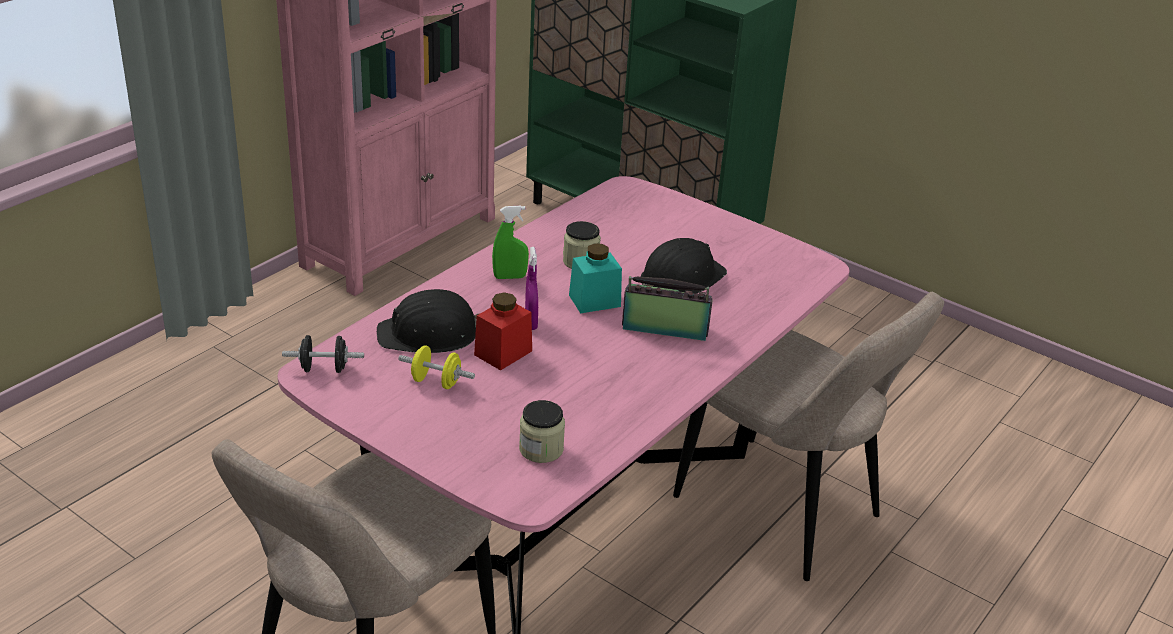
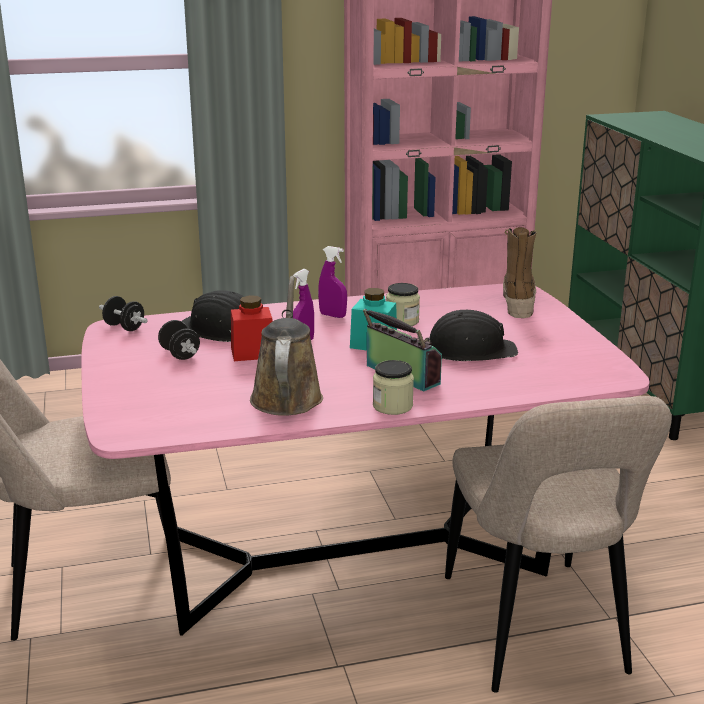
camera: 40 degrees right, 10 degrees down
yellow dumbbell [398,345,475,389] -> black dumbbell [158,320,200,360]
green spray bottle [492,206,529,279] -> purple spray bottle [318,246,347,318]
jar [519,400,565,463] -> jar moved to [373,360,414,415]
none -> brown watering can [250,276,323,416]
none -> boot [503,227,537,318]

